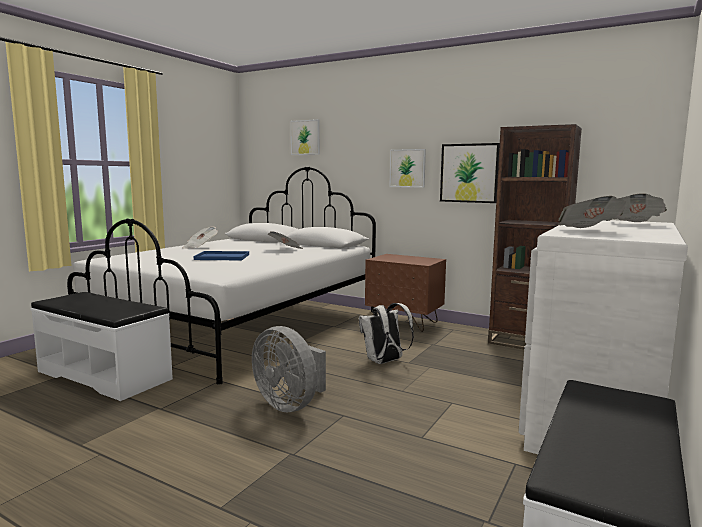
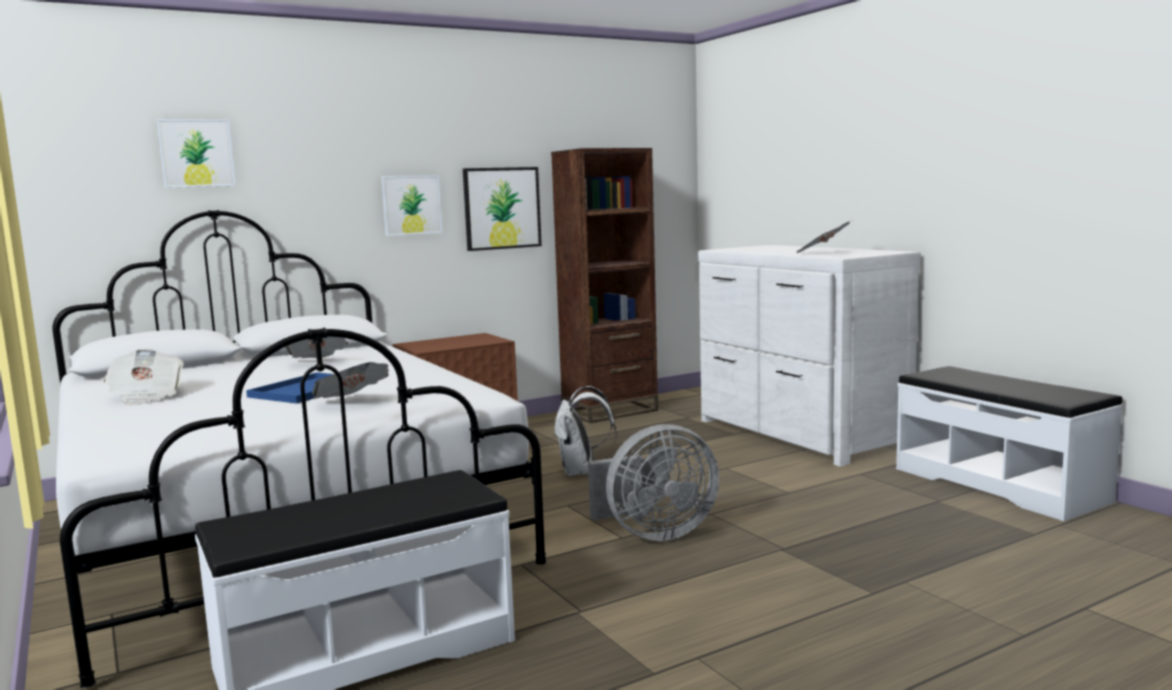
camera: 60 degrees left, 0 degrees up
newspaper [612,193,667,222] -> newspaper moved to [312,362,389,398]

